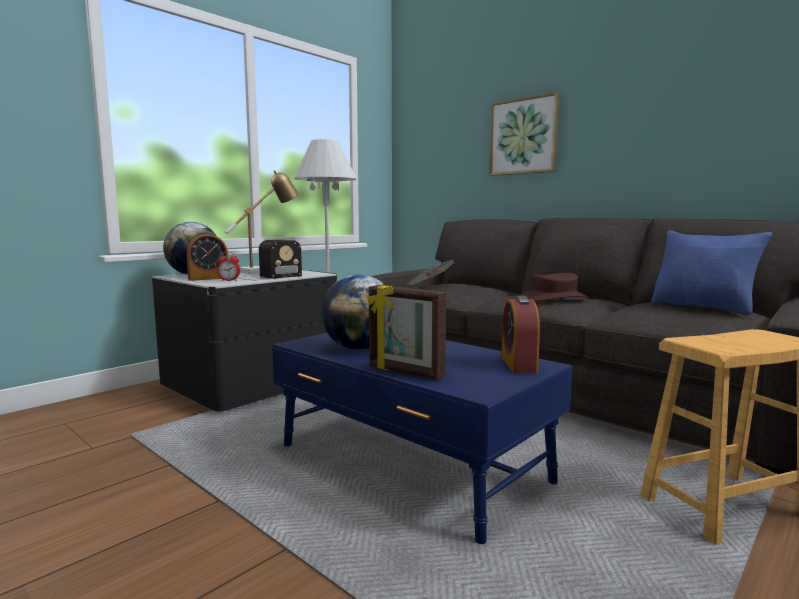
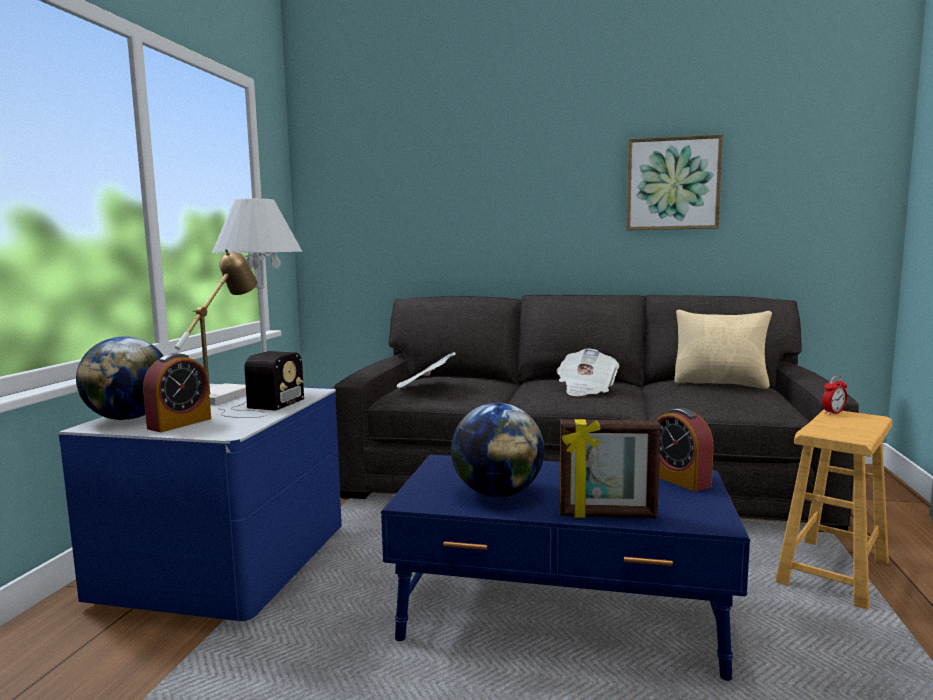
camera: 30 degrees left, 0 degrees up
black nightstand [152,270,337,412] -> blue nightstand [58,384,342,621]
alarm clock [217,252,240,281] -> alarm clock moved to [822,376,847,415]
picture [489,92,560,176] -> picture moved to [626,134,723,230]
brown hat [519,273,590,302] -> newspaper [557,349,619,396]
blue pillow [651,230,772,315] -> beige pillow [674,310,772,389]

